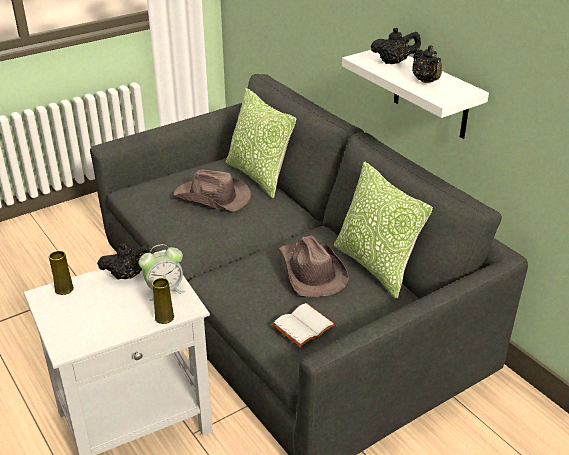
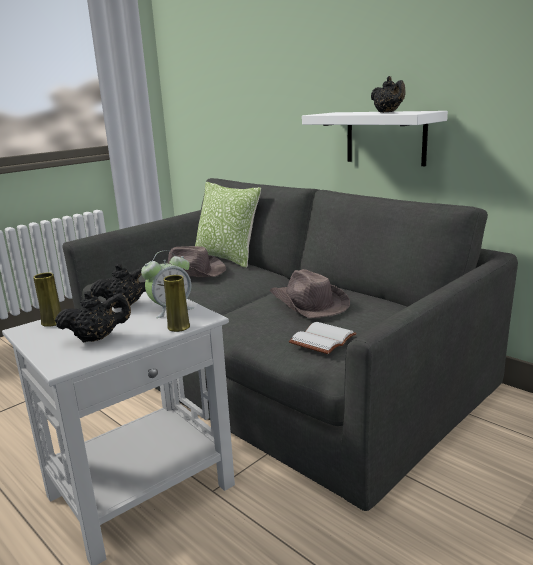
camera: 10 degrees left, 15 degrees down
pillow [334,161,433,299] -> none
black teapot [371,28,421,64] -> black teapot moved to [55,291,131,342]

